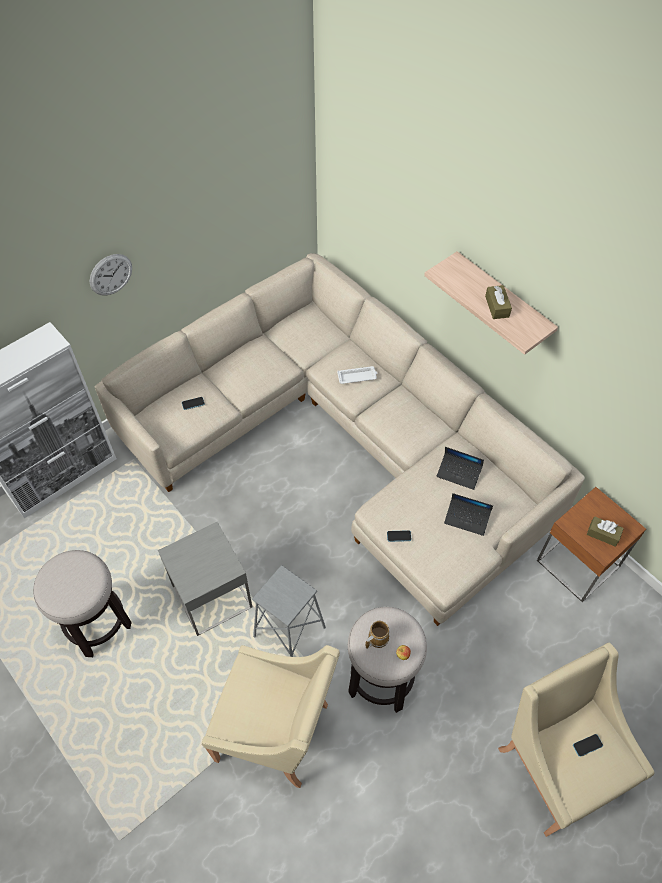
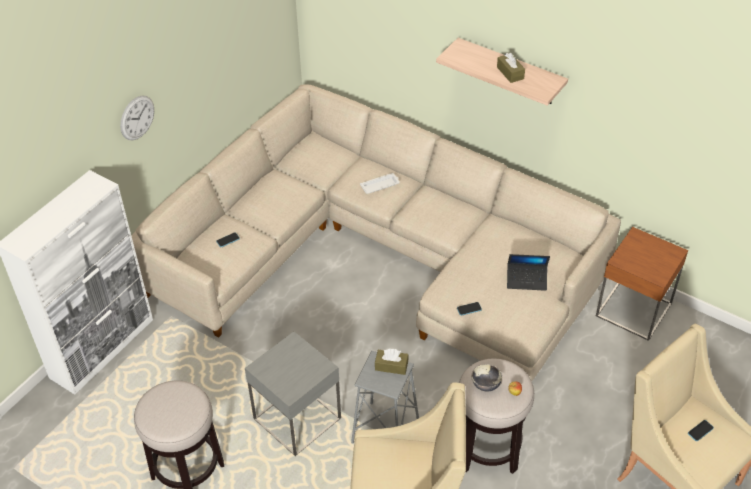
camera: 15 degrees left, 10 degrees down
mug [365,621,390,649] -> bowl [471,364,502,391]
laptop [437,447,484,490] -> none
brown tissue box [587,516,624,547] -> brown tissue box moved to [375,349,408,375]

